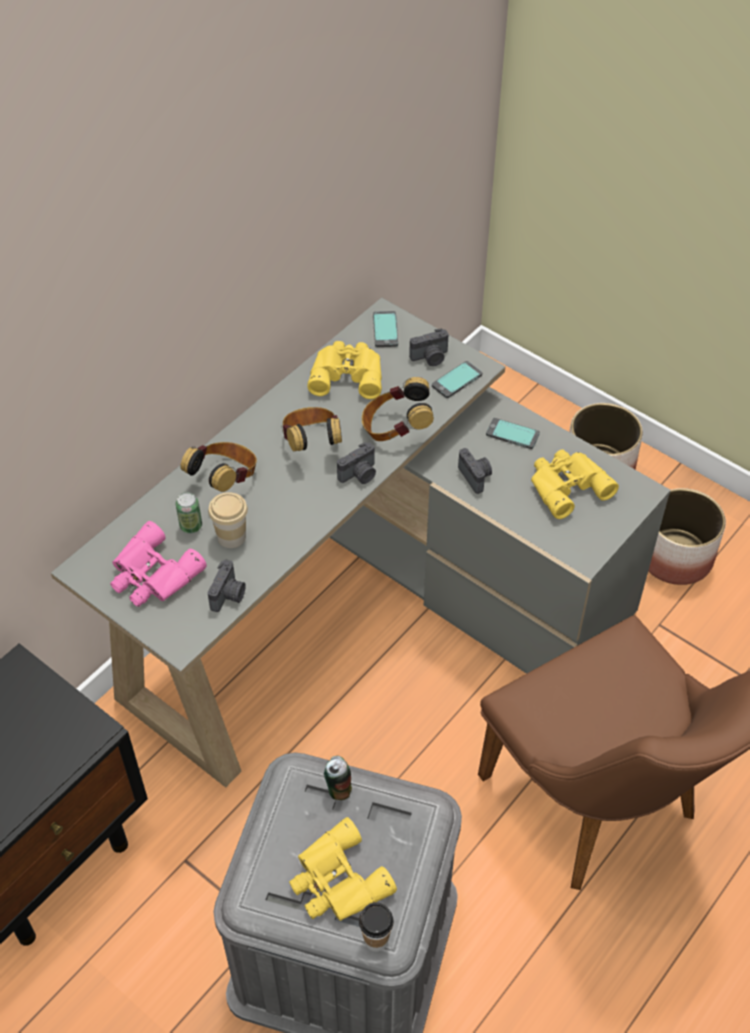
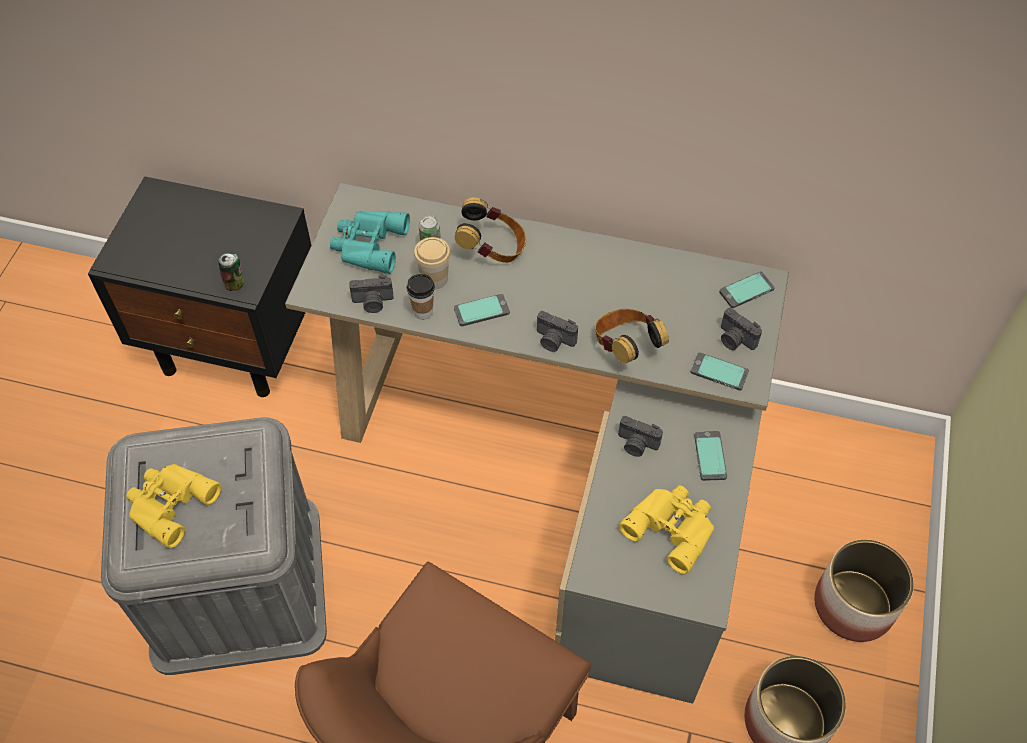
camera: 65 degrees right, 5 degrees up
pink binoculars [110,521,207,607] -> turquoise binoculars [330,211,410,274]
headphones [281,407,342,451] -> none
yellow binoculars [307,341,382,399] -> none
can [324,756,352,800] -> can moved to [218,254,244,291]
cup [359,902,394,952] -> cup moved to [407,274,435,320]
camera [458,448,492,494] -> camera turned 75 degrees clockwise [618,416,663,457]
none -> phone [454,294,510,326]

